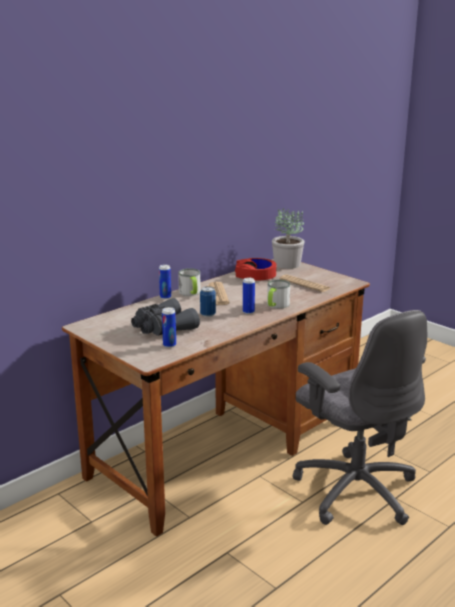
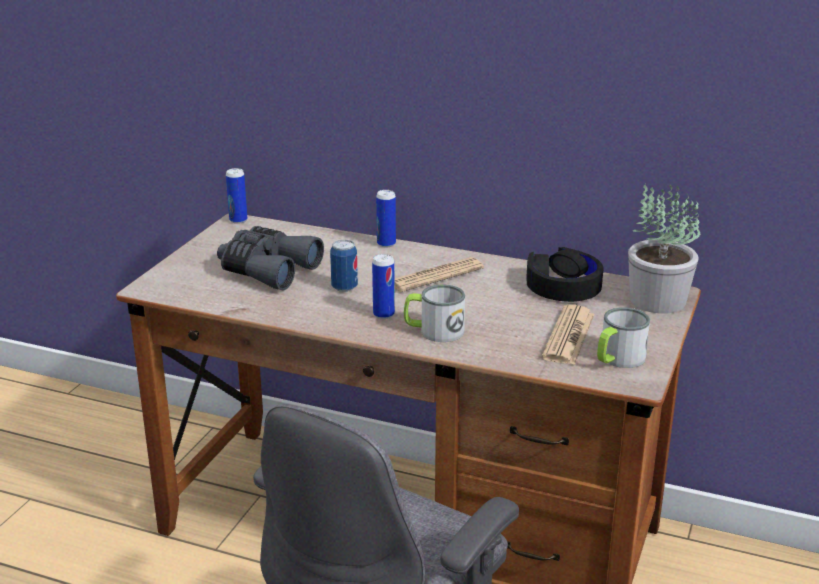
camera: 65 degrees right, 5 degrees up
can [162,307,176,348] -> can moved to [226,168,247,224]
mug [178,268,201,296] -> mug moved to [597,307,650,368]
red headphones [235,258,276,281] -> black headphones [526,247,603,302]

